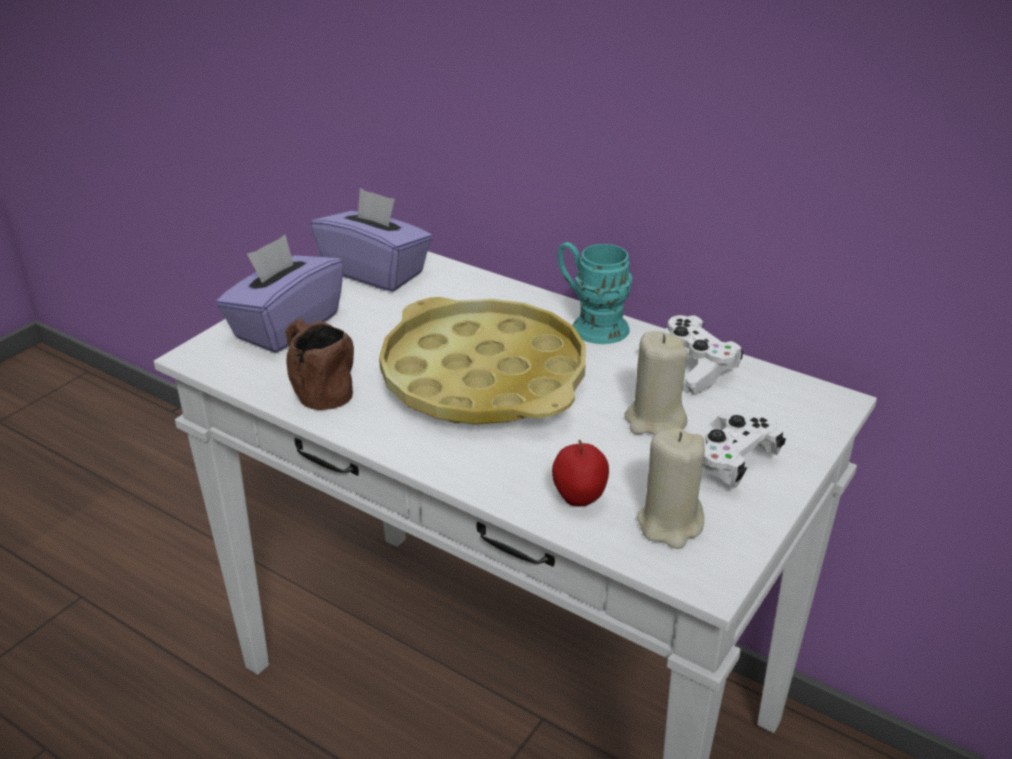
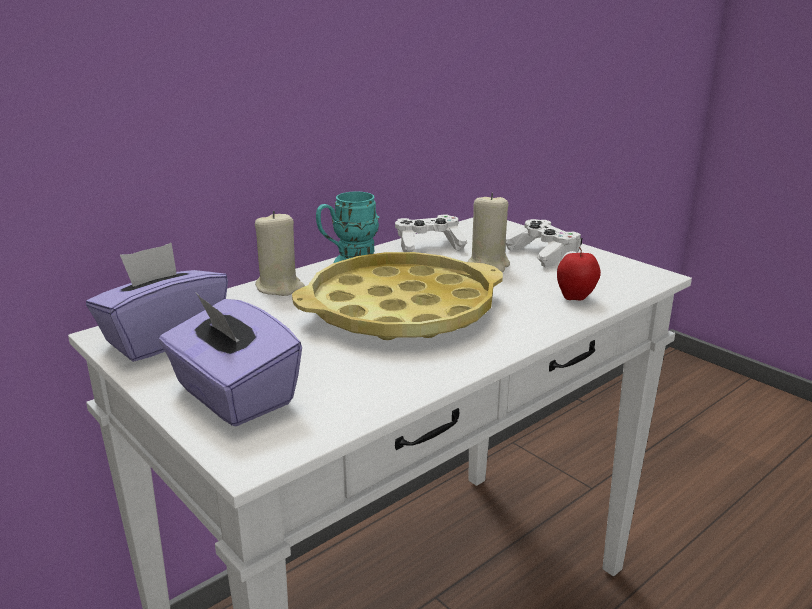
camera: 75 degrees left, 10 degrees down
brown mug [285,317,354,410] -> none
beige candle [637,427,705,549] -> beige candle moved to [255,211,305,296]

